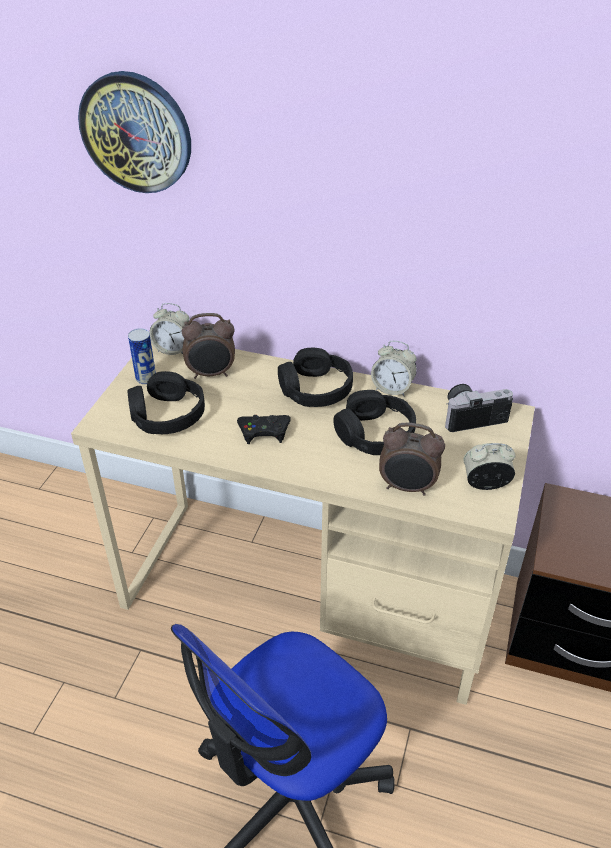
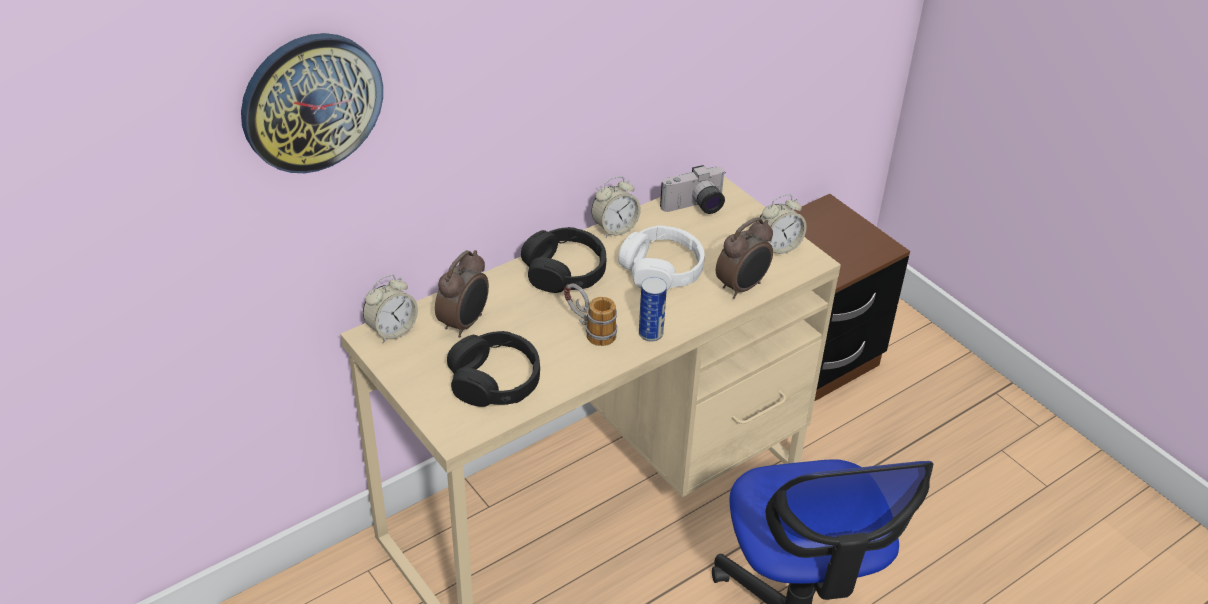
camera: 55 degrees left, 0 degrees up
can [128,328,156,384] -> can moved to [639,277,667,341]
black game controller [237,415,291,444] -> mug [564,284,617,346]
black headphones [333,390,416,455] -> white headphones [618,226,705,290]
camera [445,384,513,432] -> camera turned 135 degrees counterclockwise [660,165,725,214]
alarm clock [463,443,515,490] -> alarm clock turned 150 degrees counterclockwise [759,195,807,254]

